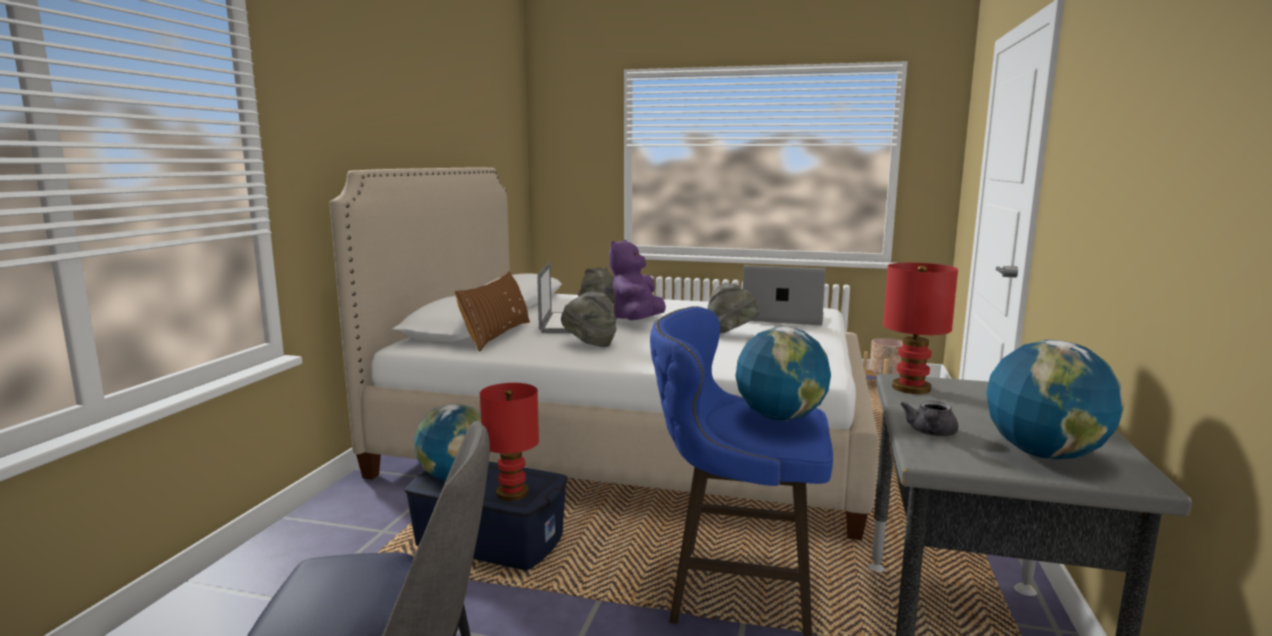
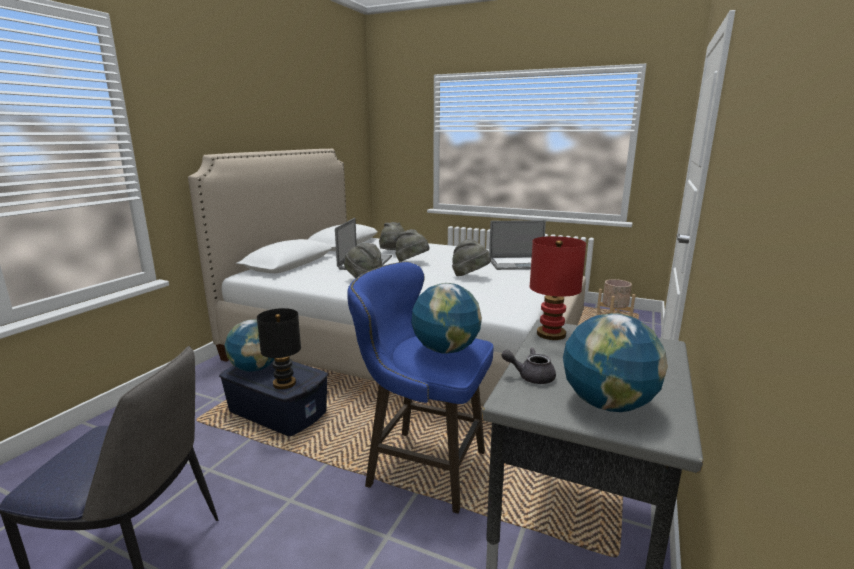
camera: 10 degrees right, 5 degrees up
brown pillow [455,271,530,352] -> none
red table lamp [480,383,539,501] -> black table lamp [257,308,301,389]
purple plush toy [609,240,666,320] -> grey hat [395,229,429,262]
laptop [743,265,825,326] -> laptop turned 150 degrees clockwise [489,220,546,270]
grey teapot [900,401,958,436] -> grey teapot turned 60 degrees clockwise [501,348,556,384]

